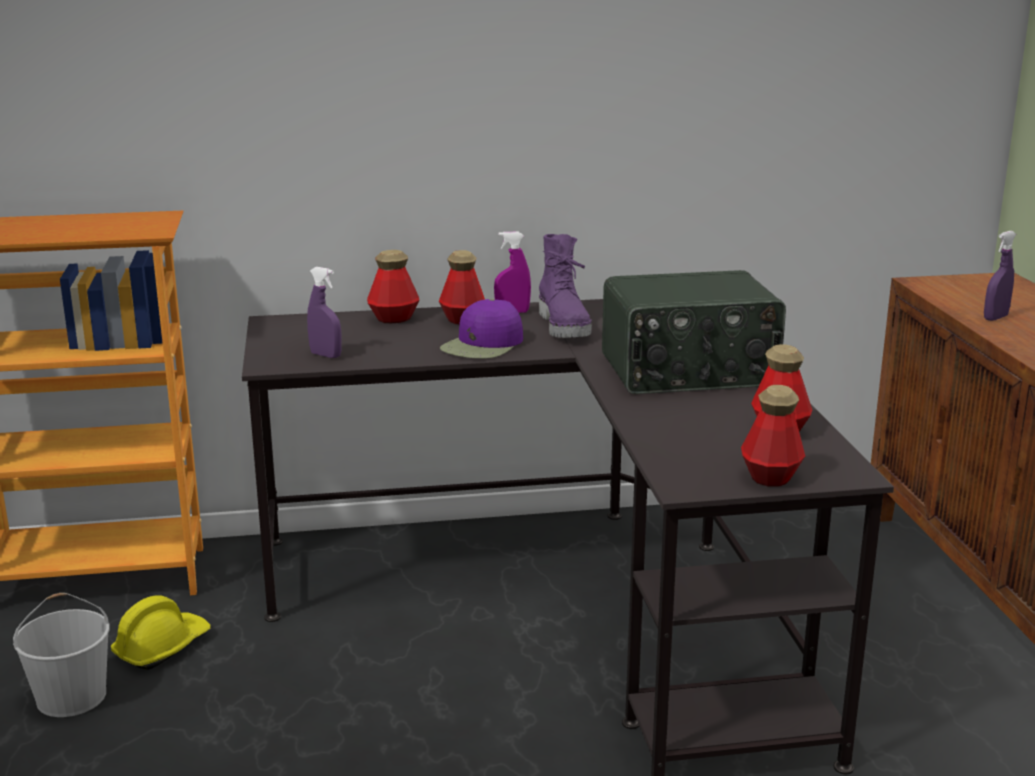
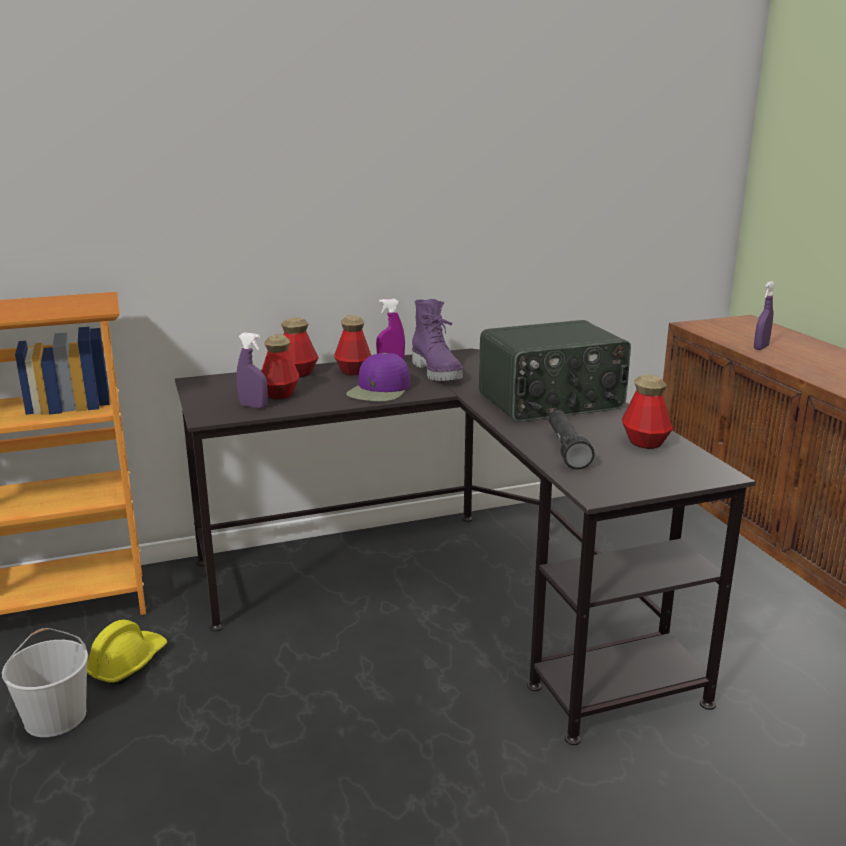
camera: 10 degrees left, 0 degrees up
bottle [741,385,805,486] -> bottle moved to [262,334,299,399]
none -> black flashlight [548,410,595,469]

